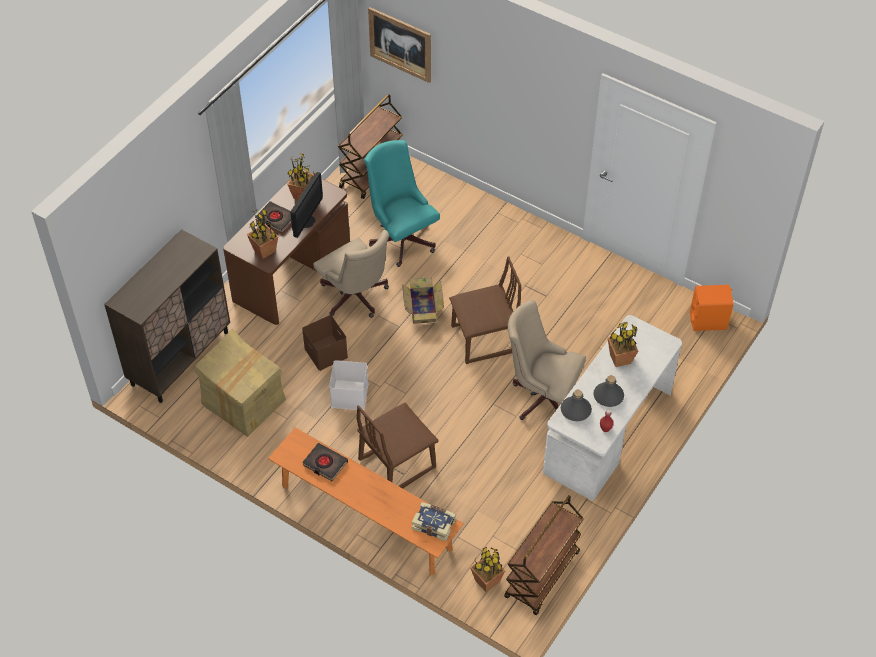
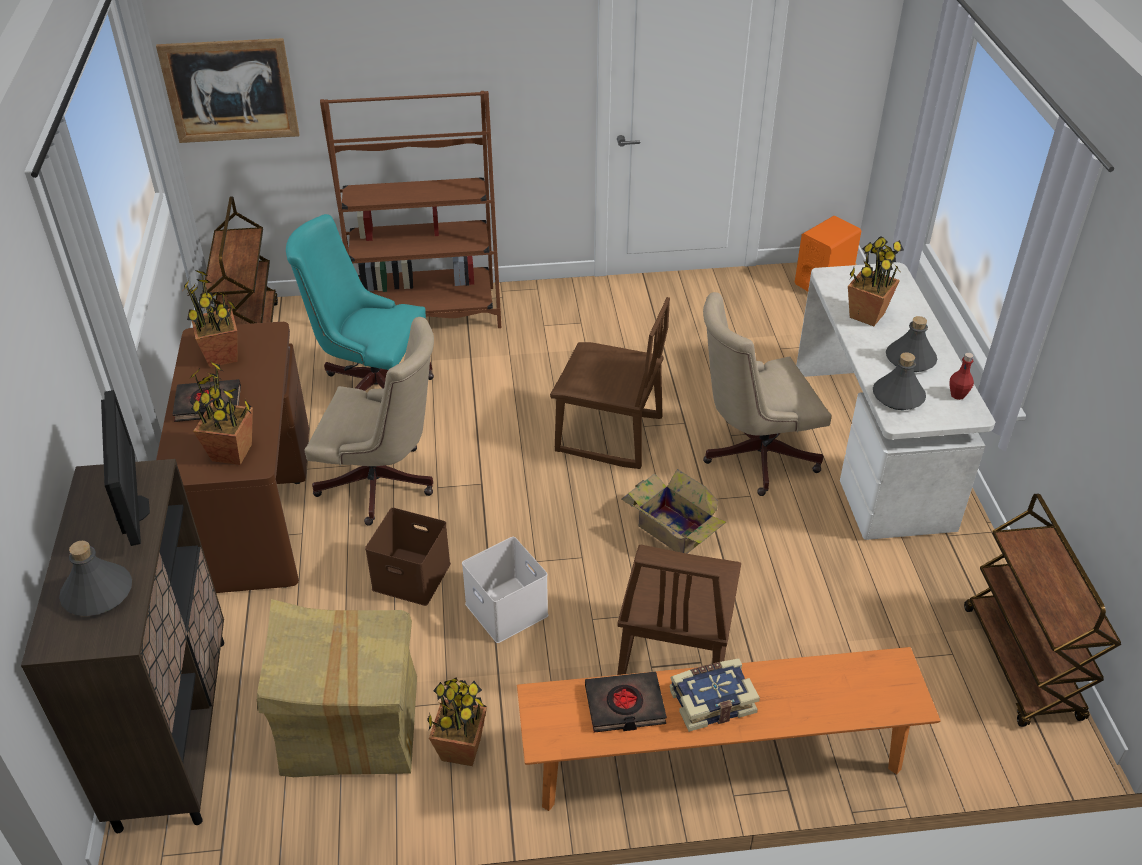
camera: 40 degrees left, 10 degrees down
monitor [290,172,323,238] -> monitor moved to [101,390,150,546]
cardboard box [402,277,444,324] -> cardboard box moved to [621,469,726,554]
book [411,502,456,541] -> book moved to [670,658,760,732]
brown chair [449,256,521,364] -> brown chair turned 75 degrees clockwise [550,297,670,469]
potted plant [470,547,505,592] -> potted plant moved to [427,678,487,766]
none -> grey bottle [59,541,132,616]
none -> brown bookcase [320,91,501,328]

